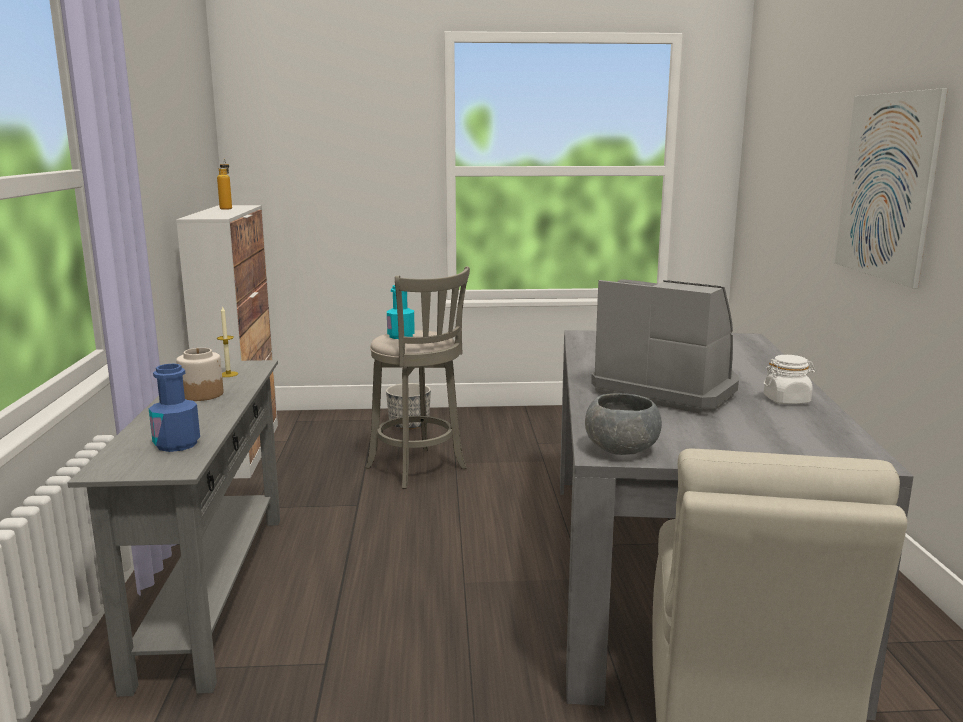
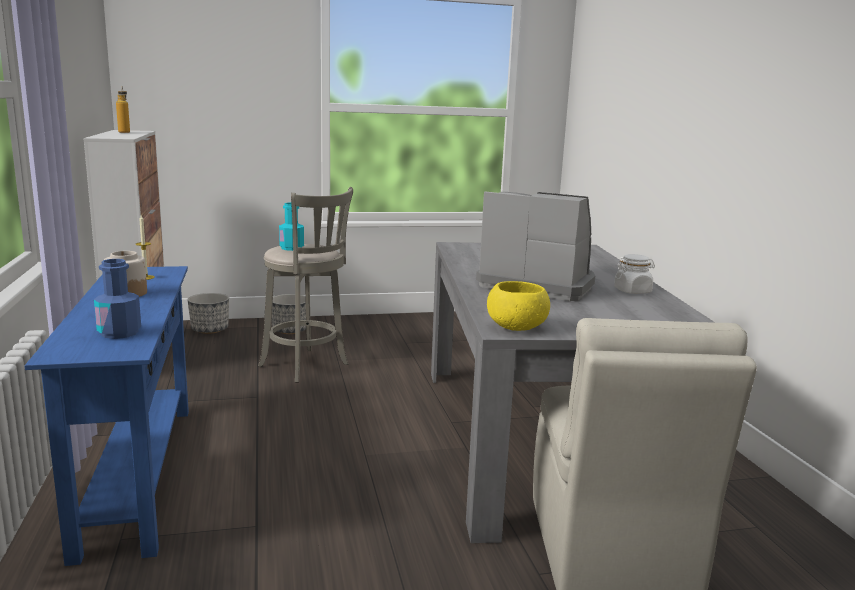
camera: 10 degrees left, 0 degrees up
grey console table [67,360,280,697] -> blue console table [24,266,189,566]
grey bowl [585,393,662,455] -> yellow bowl [487,281,550,331]
picture [835,88,948,288] -> none
none -> planter [187,293,229,334]

